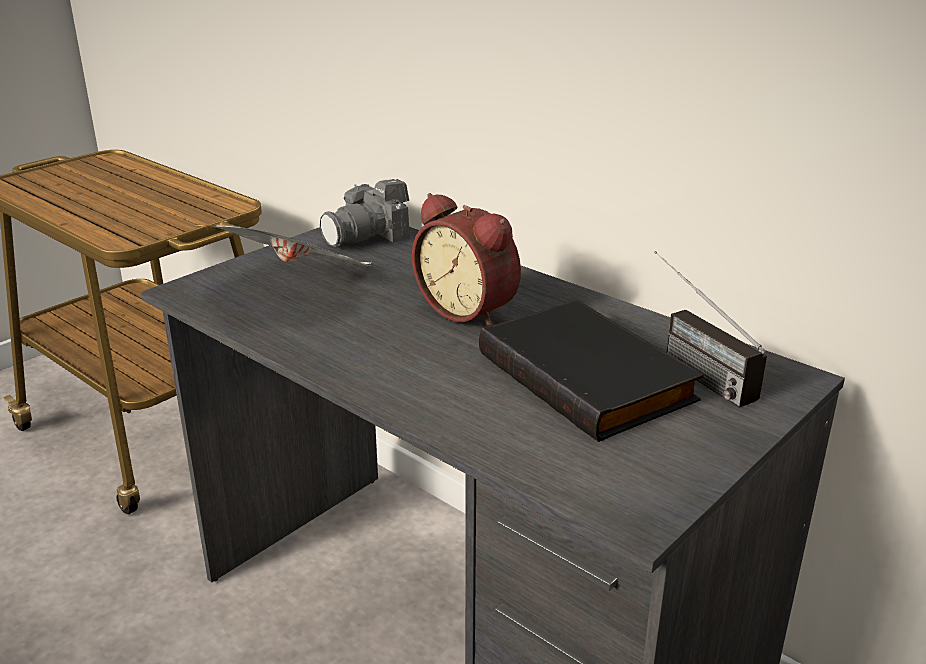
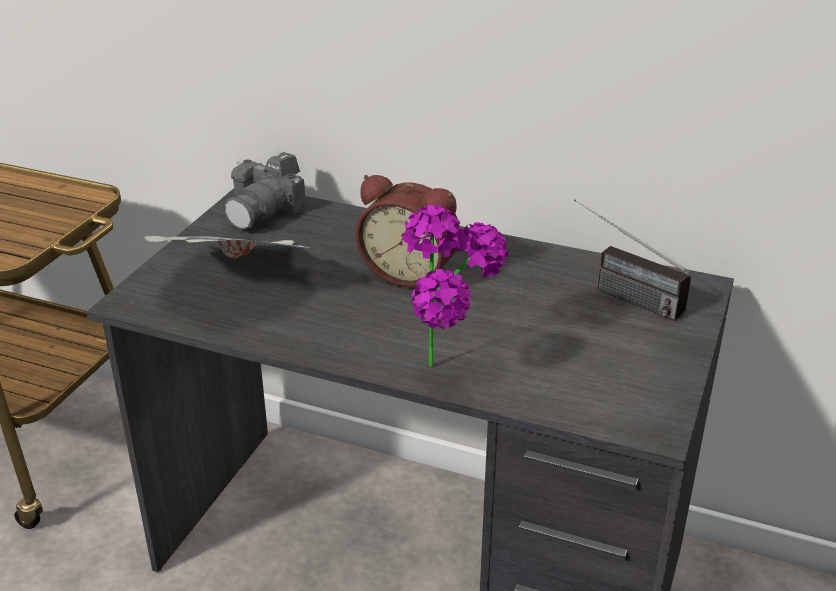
camera: 20 degrees left, 5 degrees up
black book [479,300,704,442] -> none
none -> potted plant [403,205,508,367]

